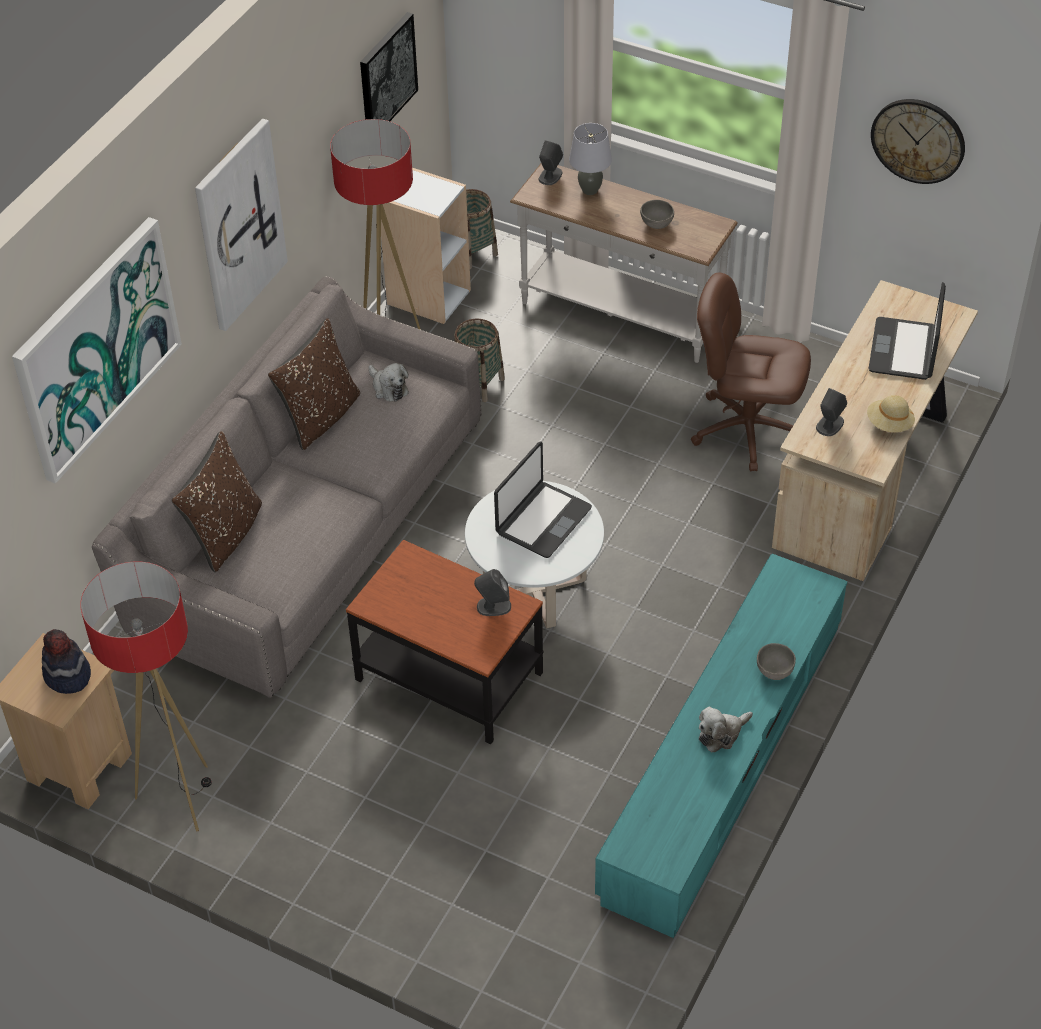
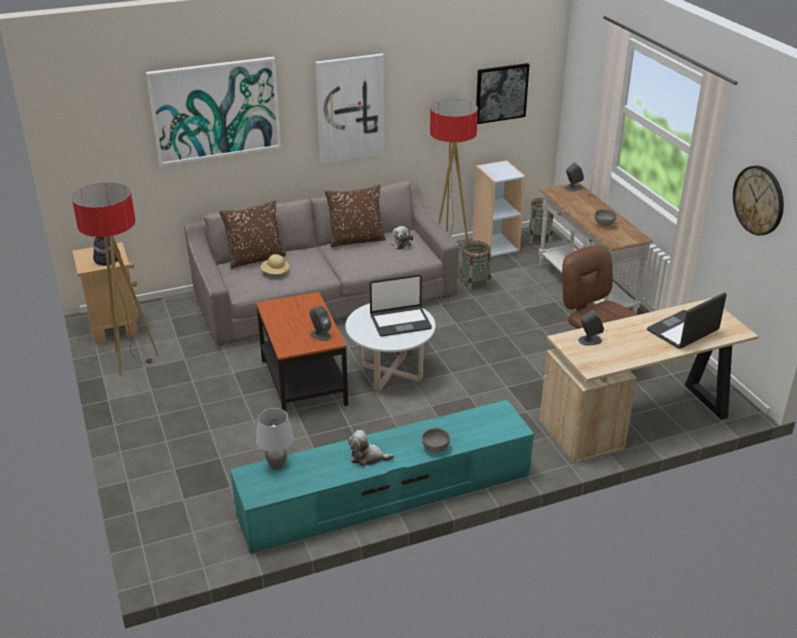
camera: 40 degrees right, 15 degrees down
grey table lamp [569,123,612,195] -> grey table lamp moved to [256,408,294,470]
beige hat [867,395,915,432] -> beige hat moved to [261,254,290,277]

